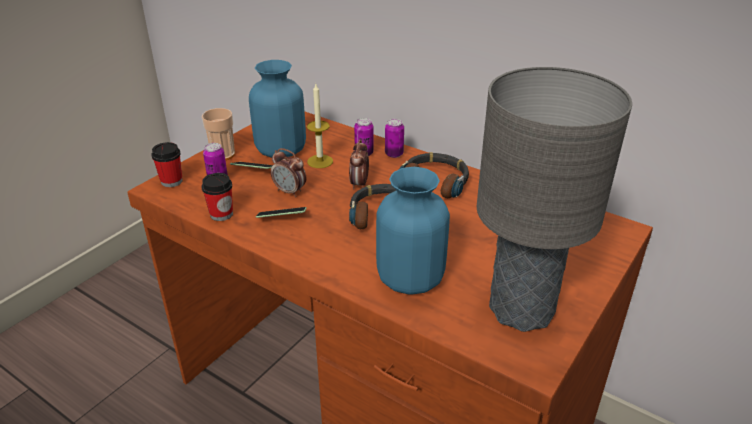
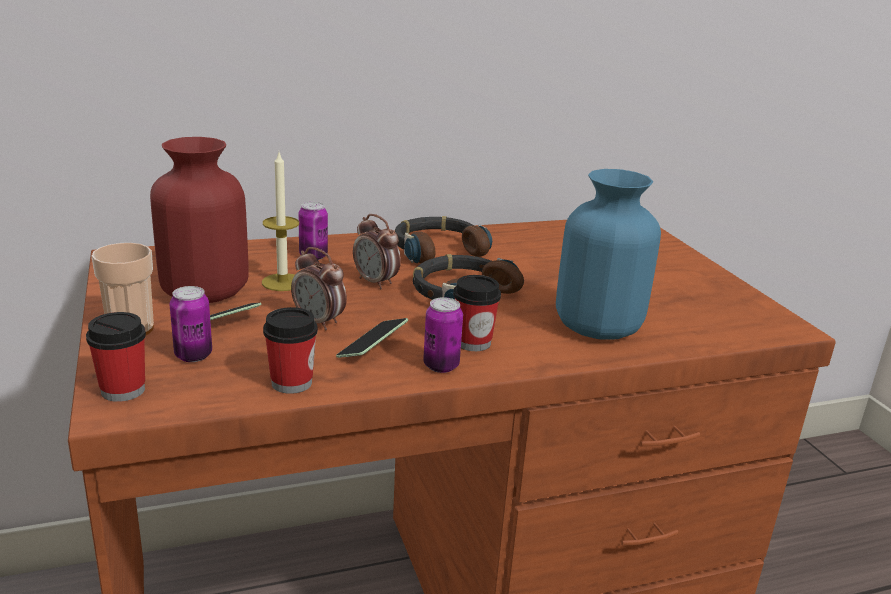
camera: 55 degrees left, 10 degrees down
blue vase [249,60,306,158] -> red vase [150,137,249,303]
alarm clock [271,148,306,197] -> alarm clock turned 60 degrees clockwise [291,247,347,330]
can [385,119,404,158] -> can moved to [423,297,463,373]
grey table lamp [477,67,632,332] -> none
none -> cup [453,275,501,351]

